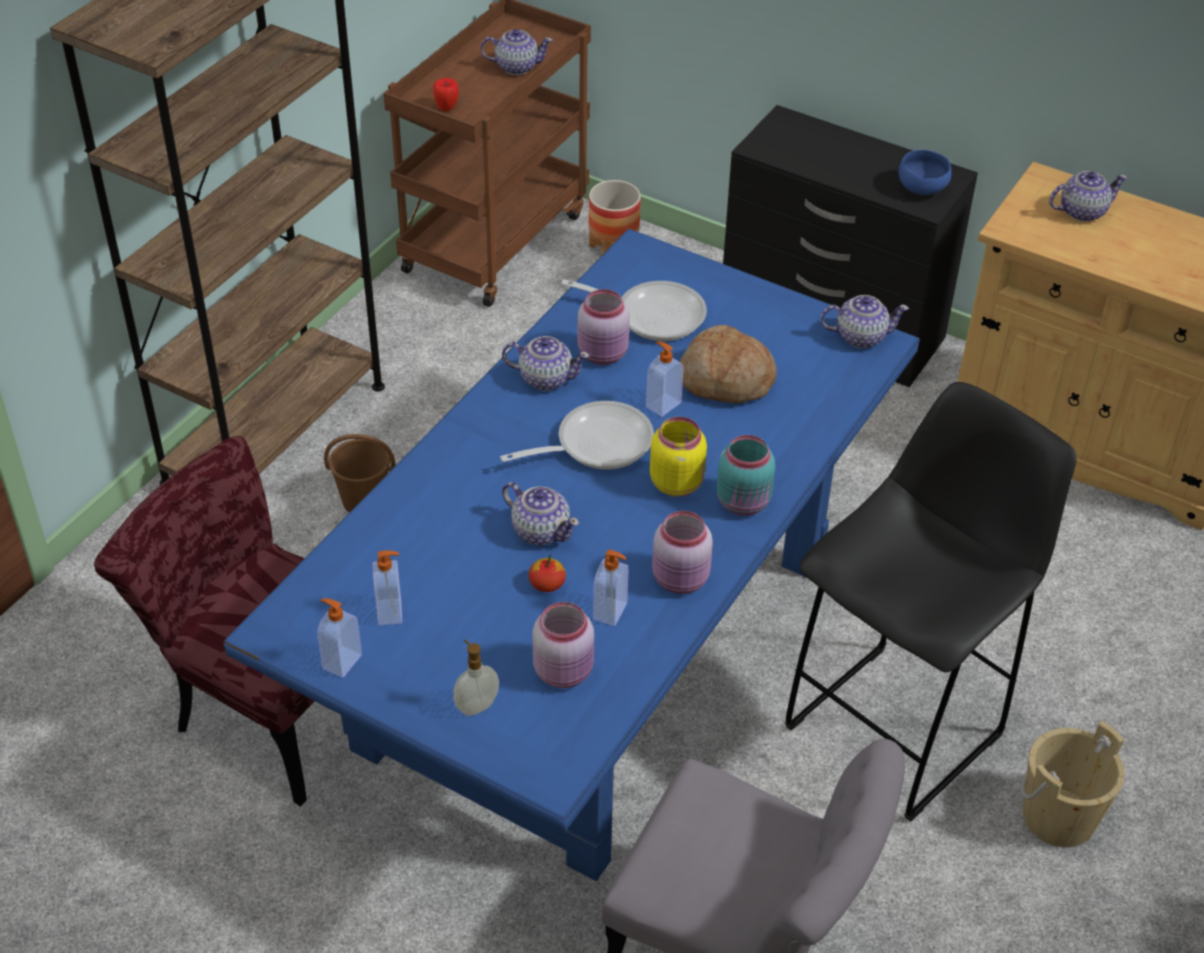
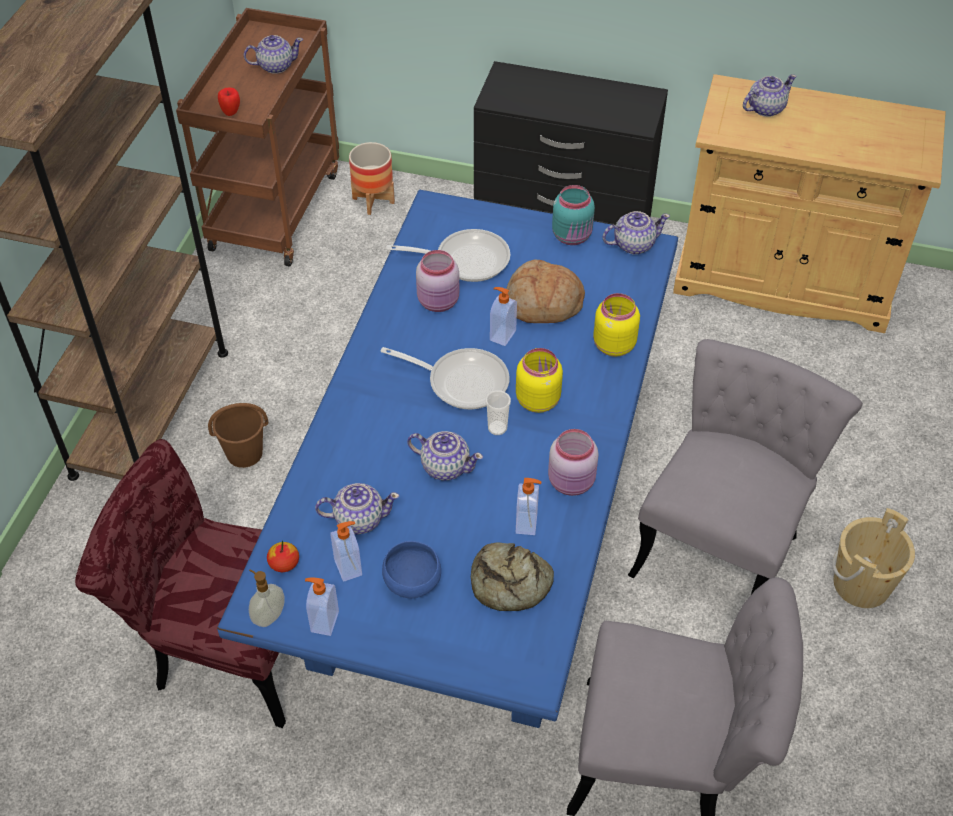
camera: 15 degrees left, 5 degrees up
soap dispenser [453,639,499,716] -> soap dispenser moved to [249,569,285,627]
frying pan [500,401,654,470] -> frying pan turned 60 degrees clockwise [381,347,510,410]
teapot [502,336,590,391] -> teapot moved to [315,483,399,534]
apple [529,554,566,592] -> apple moved to [267,541,299,572]
pink jar [532,602,594,688] -> bread [471,542,554,611]
turquoise jar [717,435,775,515] -> turquoise jar moved to [552,185,595,245]
black stool [784,382,1077,822] -> grey chair [628,339,863,594]
blue bowl [898,150,951,195] -> blue bowl moved to [382,541,441,598]
none -> cup [485,390,511,435]
none -> yellow jar [593,293,640,357]

